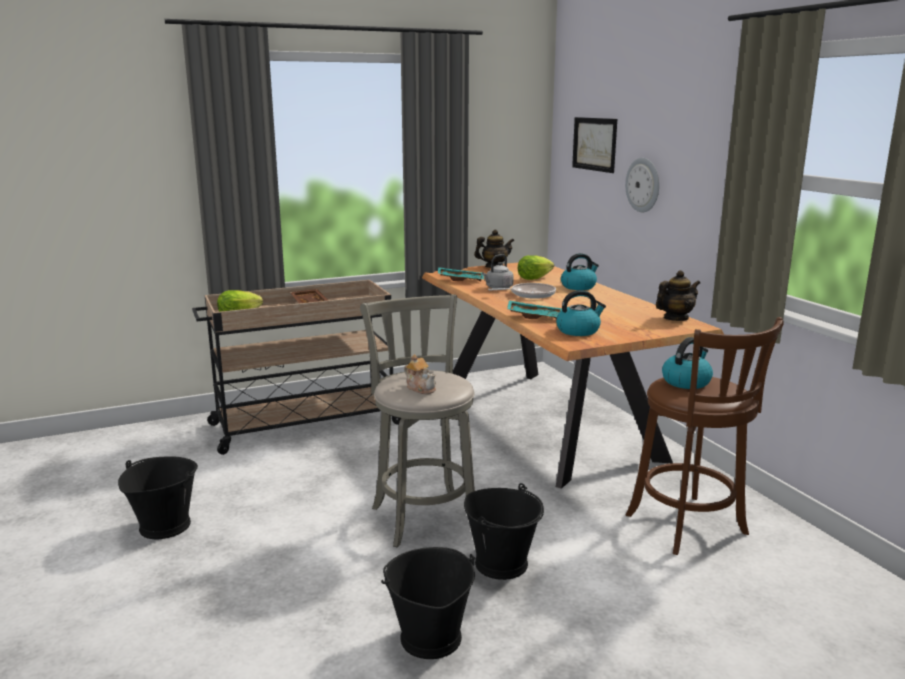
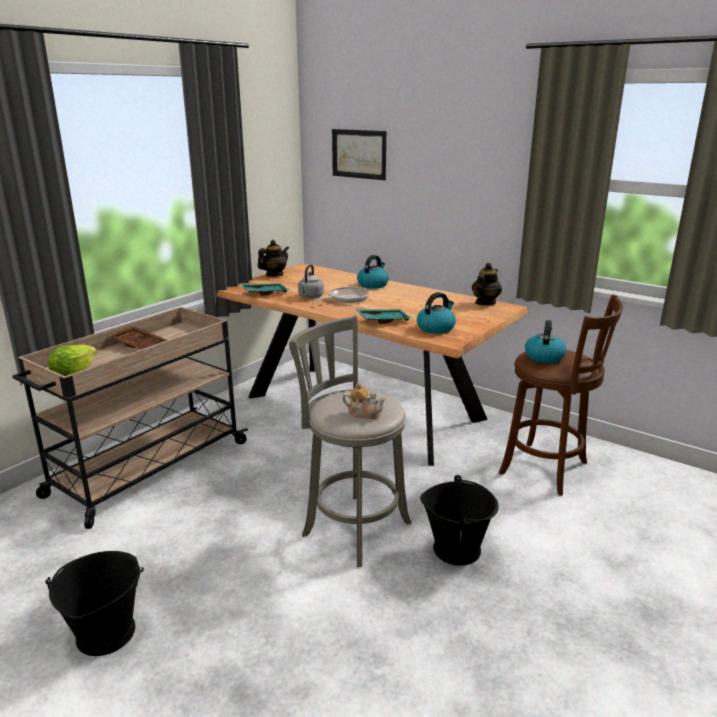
camera: 30 degrees left, 5 degrees up
black bucket [381,547,475,659] -> none
lettuce [518,255,554,280] -> none
wall clock [625,158,659,213] -> none

